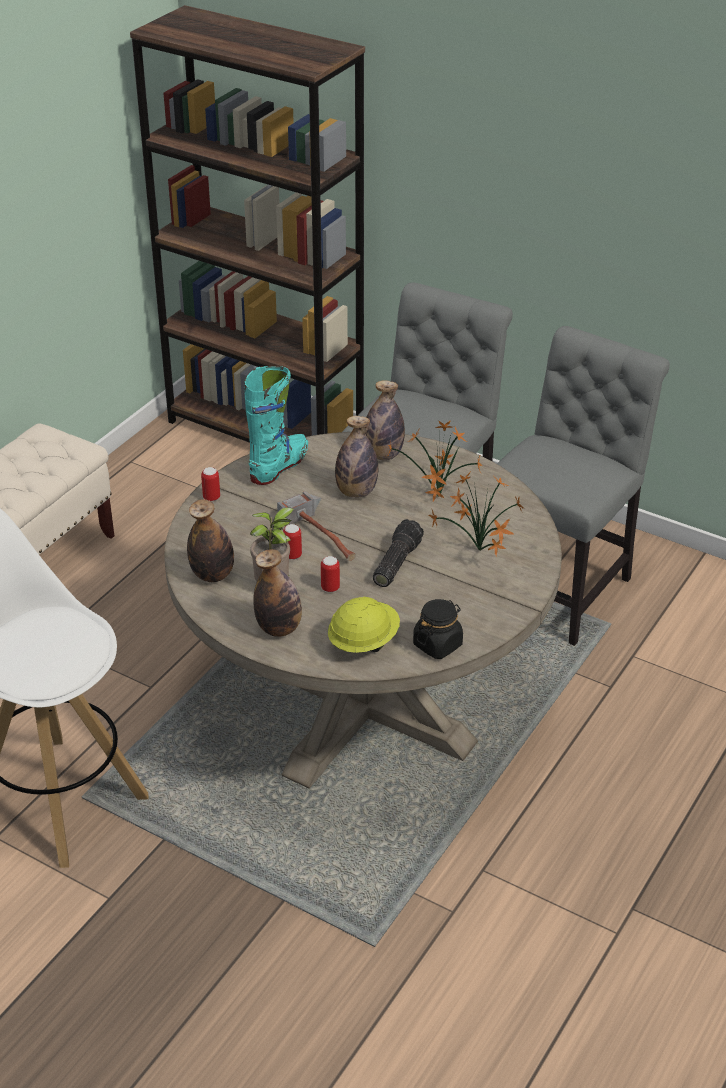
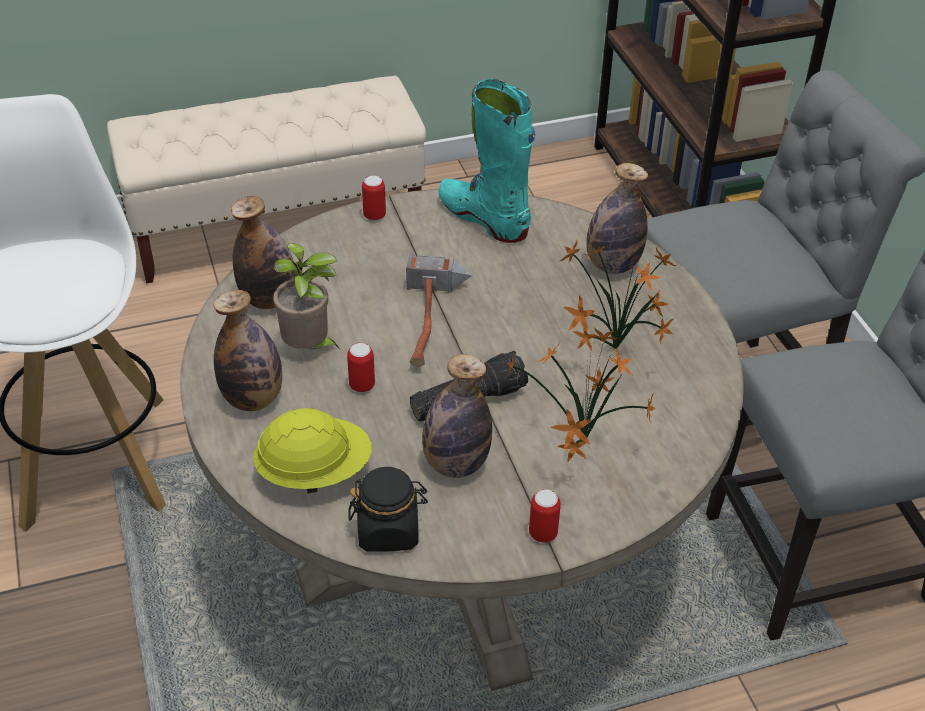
camera: 40 degrees right, 5 degrees up
turquoise boot [244,366,308,485] -> turquoise boot turned 120 degrees counterclockwise [438,79,535,243]
can [283,524,302,560] -> can moved to [529,489,561,543]
bottle [335,416,378,498] -> bottle moved to [422,354,492,478]

